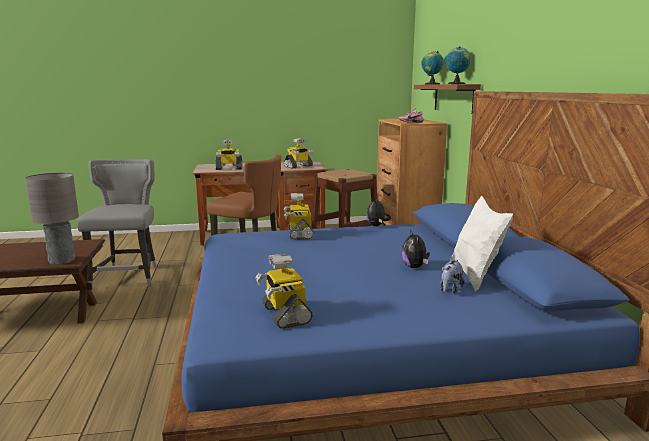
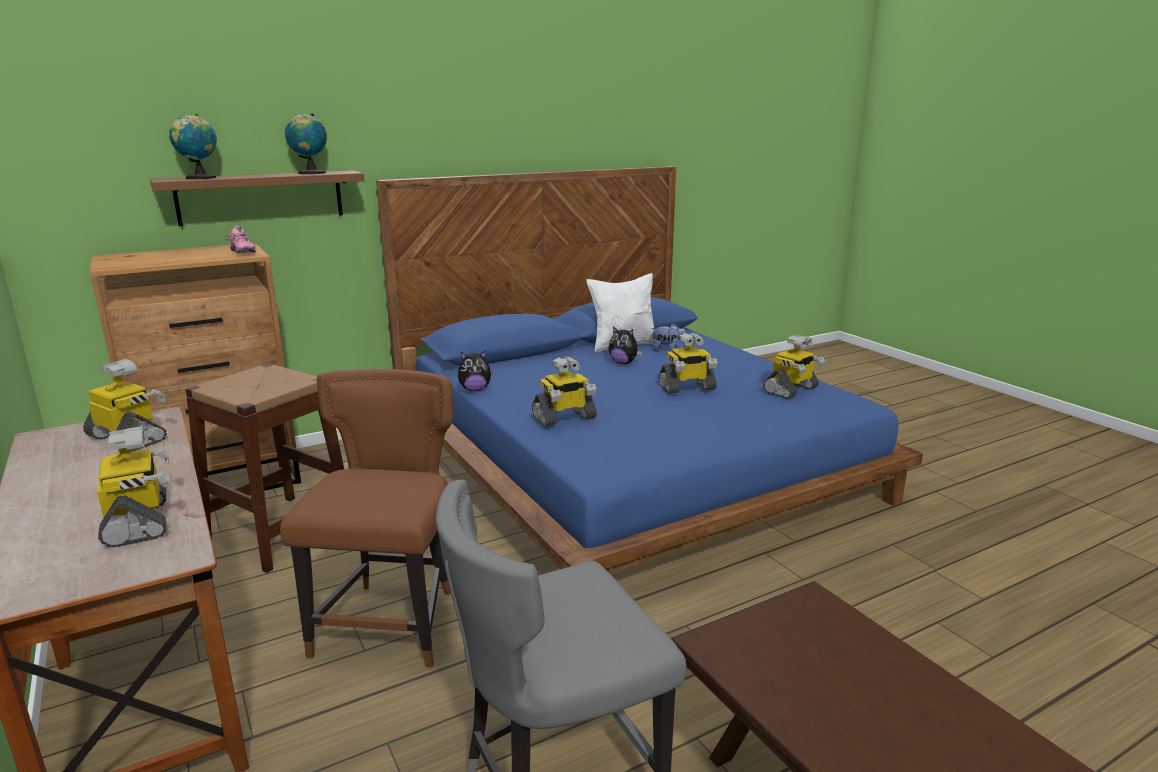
camera: 110 degrees left, 5 degrees up
grey table lamp [25,173,79,265] -> none
plush toy [401,230,430,268] -> plush toy turned 60 degrees clockwise [608,326,642,364]
none -> toy robot [659,332,717,394]

